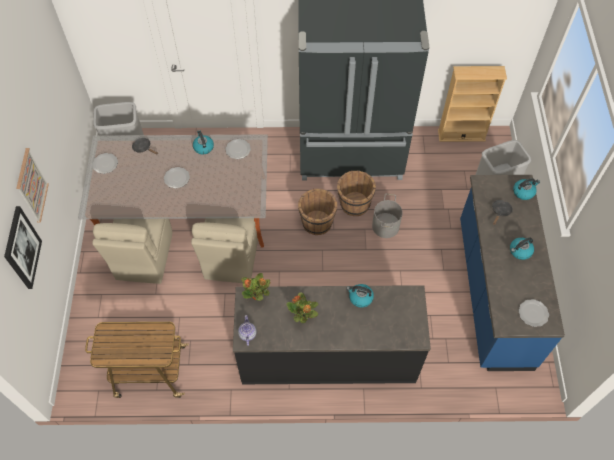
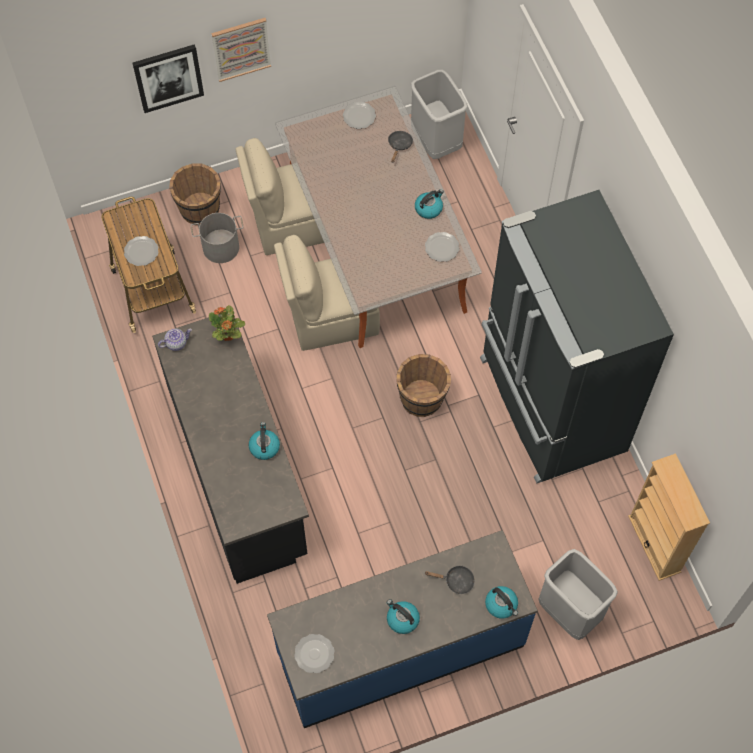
camera: 70 degrees right, 5 degrees up
plate [164,167,190,189] -> plate moved to [124,236,158,266]
potted plant [287,292,318,323] -> none
brown bucket [337,171,376,216] -> brown bucket moved to [169,163,221,225]
grey bucket [372,194,403,238] -> grey bucket moved to [191,213,243,263]

